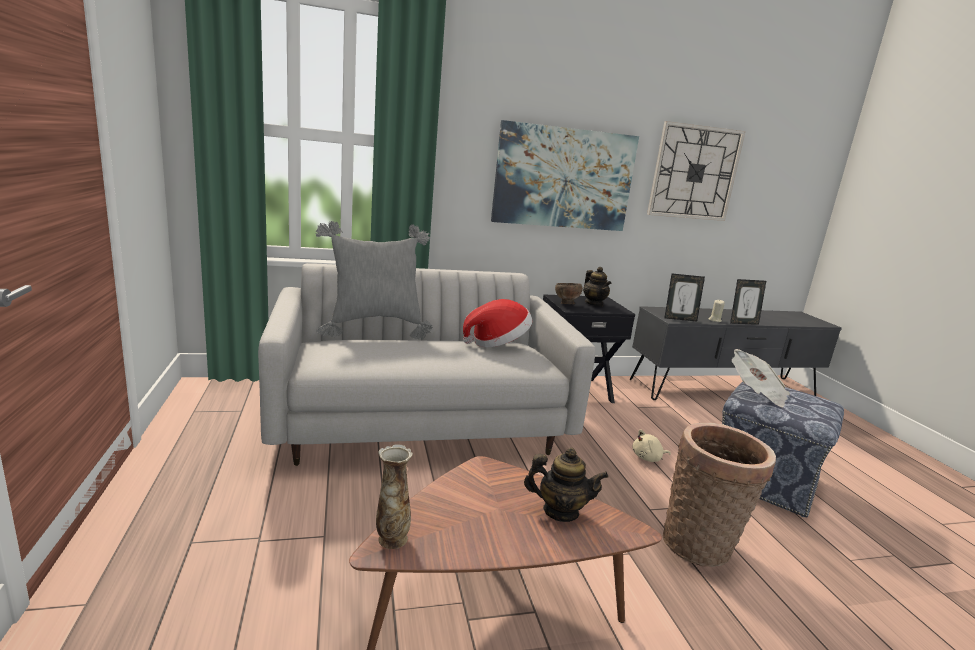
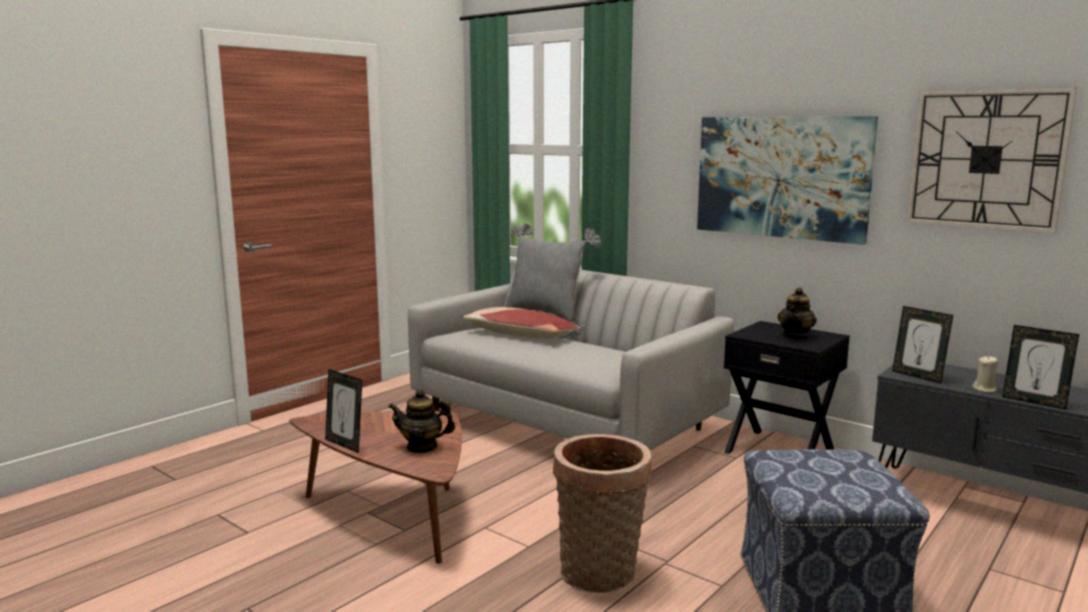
camera: 55 degrees right, 5 degrees down
vase [376,444,413,549] -> none
hat [463,299,532,347] -> none
teapot [524,448,609,522] -> teapot turned 120 degrees clockwise [388,389,455,453]
brown bowl [555,283,583,304] -> none
beige plush toy [632,429,671,462] -> none
newspaper [732,349,790,408] -> none
none -> picture frame [325,369,362,453]
none -> pillow [463,307,580,339]

